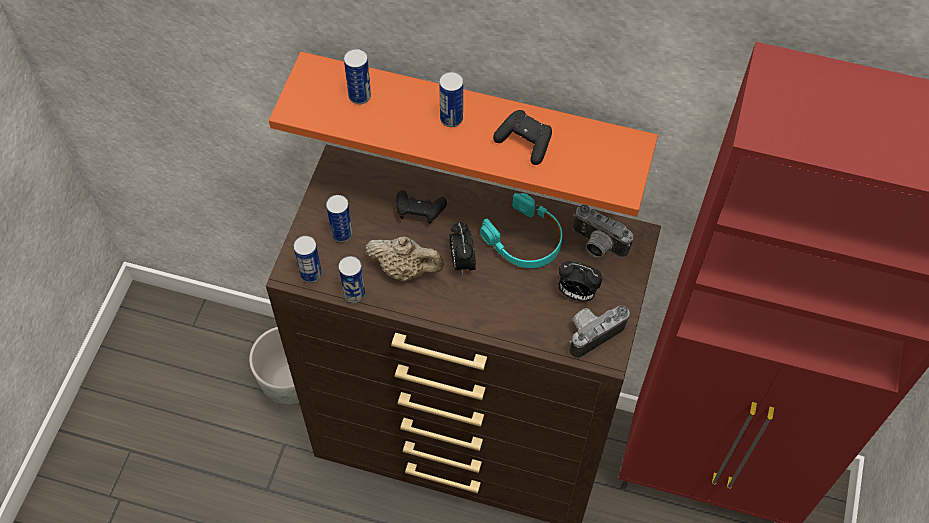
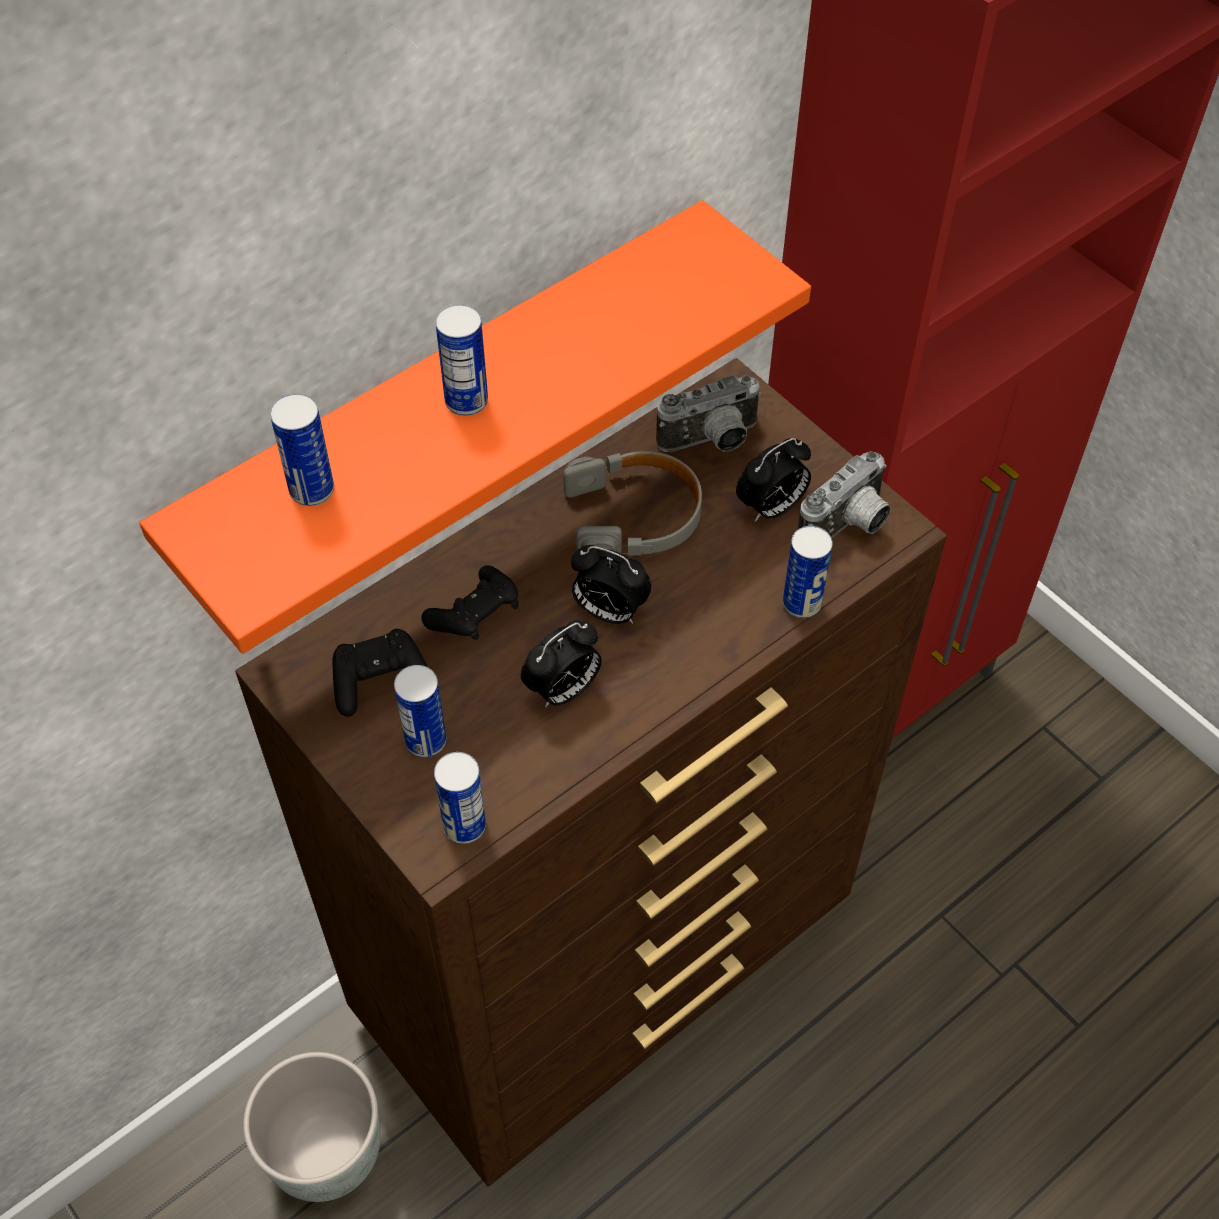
camera: 55 degrees left, 5 degrees down
can [339,256,365,303] -> can moved to [783,526,833,618]
beige teapot [366,237,444,281] -> alarm clock [521,620,602,708]
turquoise headphones [480,193,562,268] -> grey headphones [563,451,702,556]
black game controller [493,110,552,165] -> black game controller moved to [333,629,428,717]
camera [569,306,630,358] -> camera turned 135 degrees counterclockwise [798,451,891,538]

